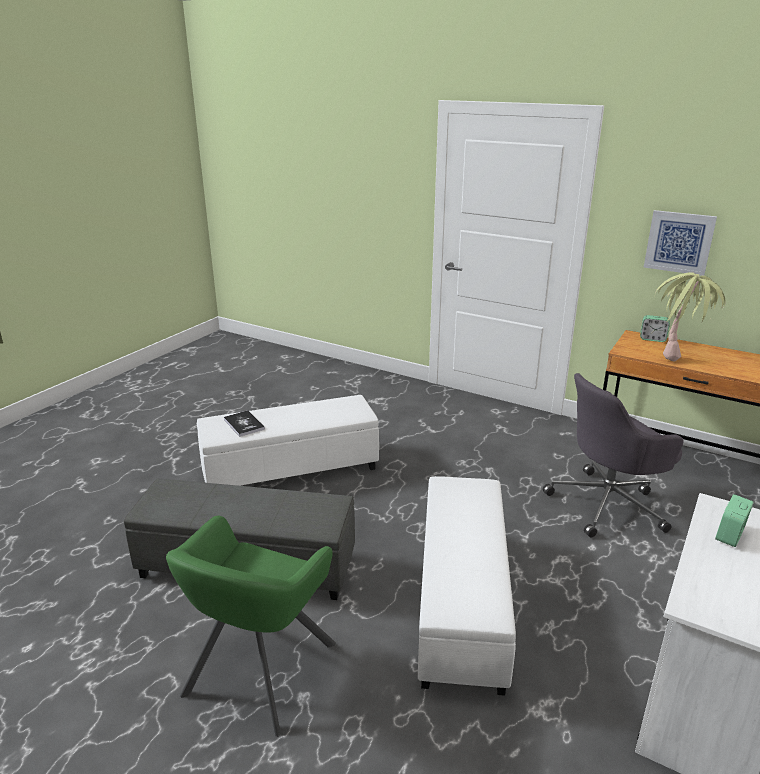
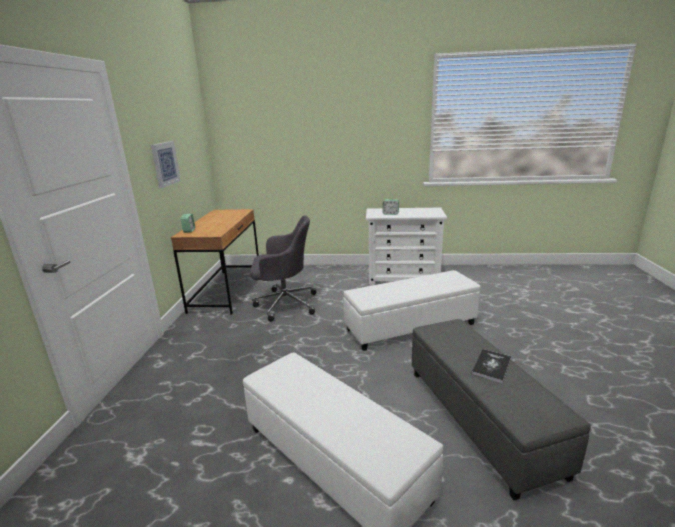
camera: 115 degrees left, 5 degrees down
green armchair [166,516,336,737] -> none
book [224,410,265,437] -> book moved to [472,349,511,383]
grey office chair [543,373,684,538] -> grey office chair turned 45 degrees counterclockwise [250,215,316,322]
potted plant [655,272,726,362] -> none

